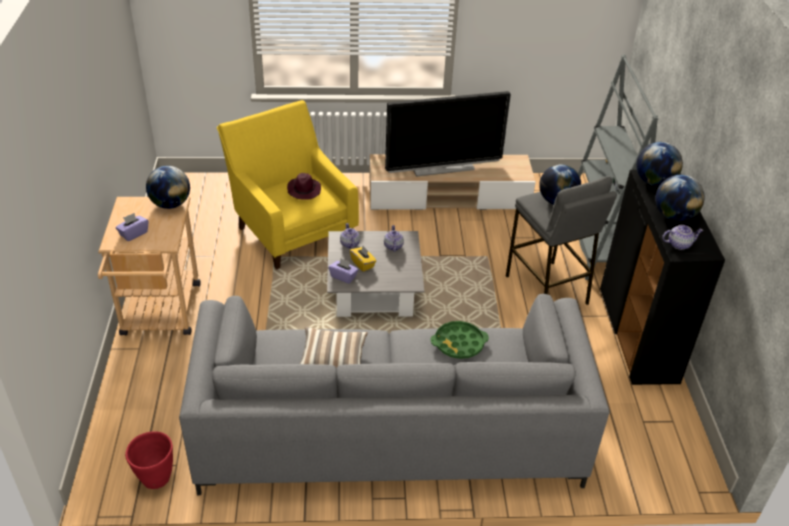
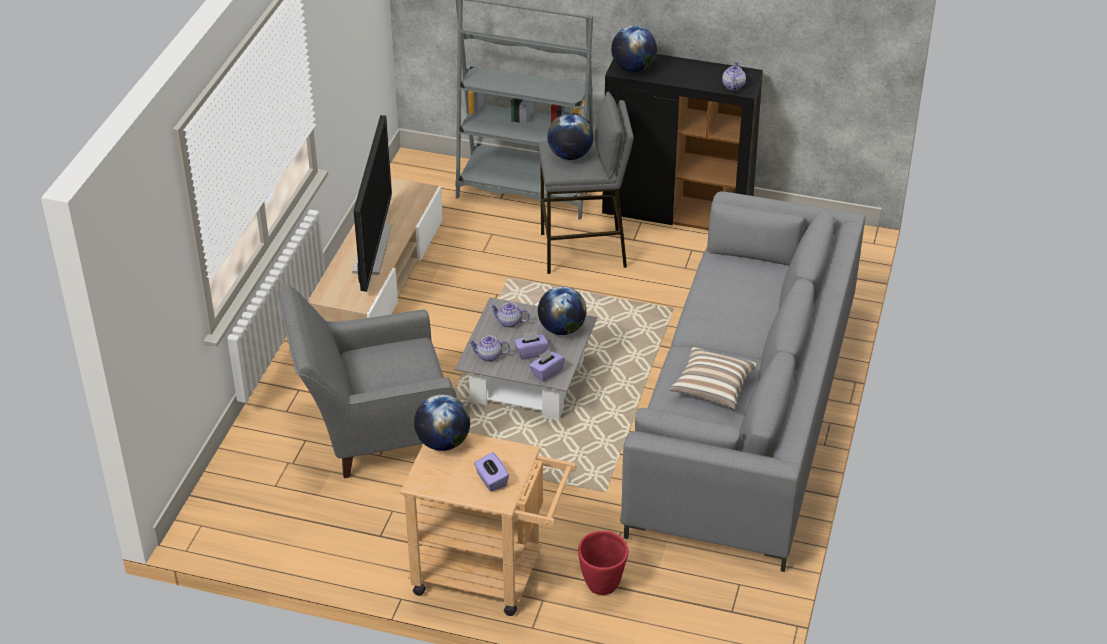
camera: 70 degrees left, 0 degrees up
red planter [125,431,173,489] -> red planter moved to [578,531,628,595]
yellow armchair [217,100,359,269] -> grey armchair [276,285,457,478]
purple hat [287,173,321,200] -> none
yellow tissue box [350,246,376,272] -> purple tissue box [514,331,549,360]
green tray [430,321,489,359] -> none
globe [655,175,705,221] -> globe moved to [538,286,587,335]

